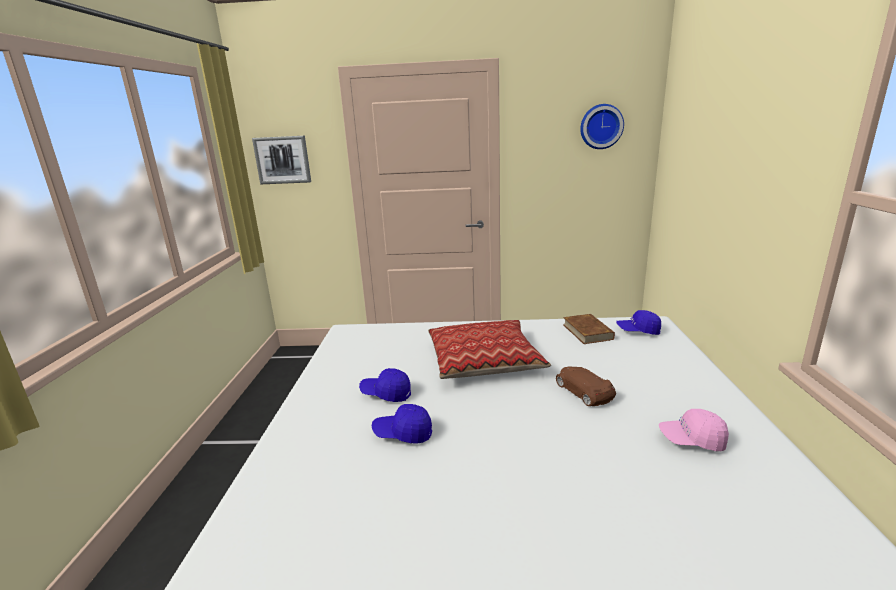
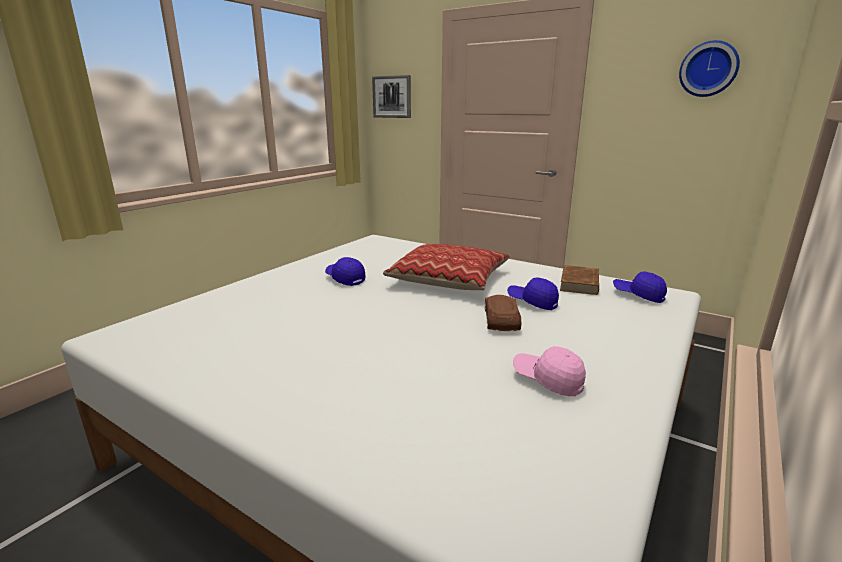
camera: 30 degrees right, 0 degrees up
blue cap [372,404,432,443] -> blue cap moved to [507,278,559,310]

